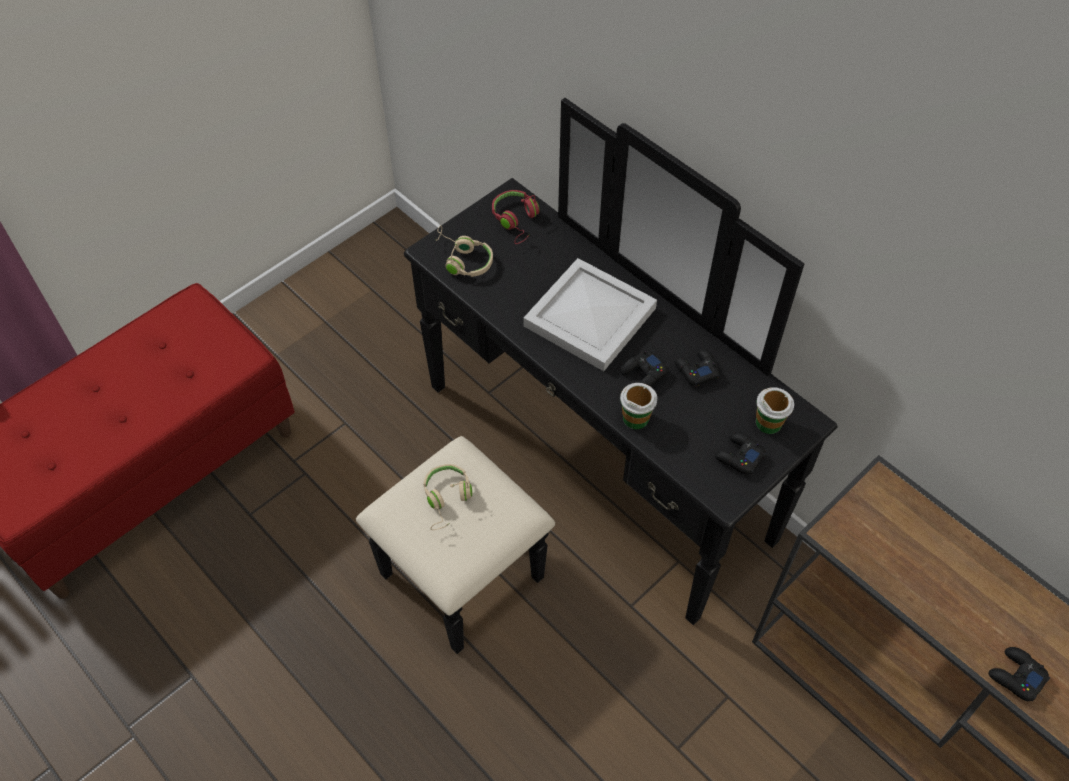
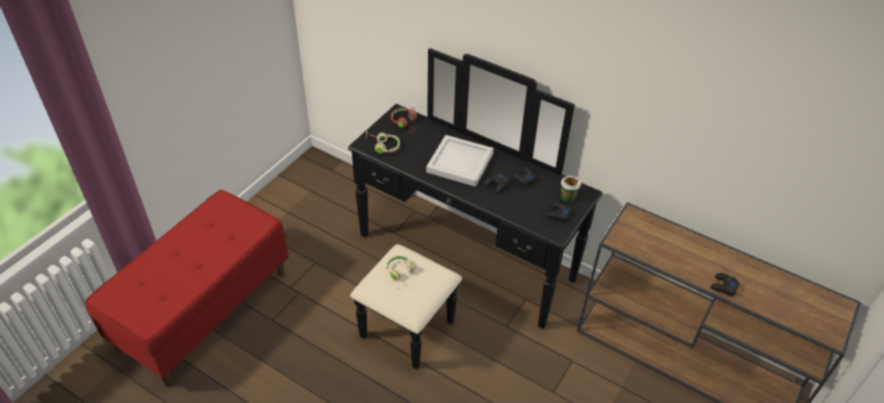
camera: 15 degrees left, 10 degrees down
cup [620,383,657,429] -> none

